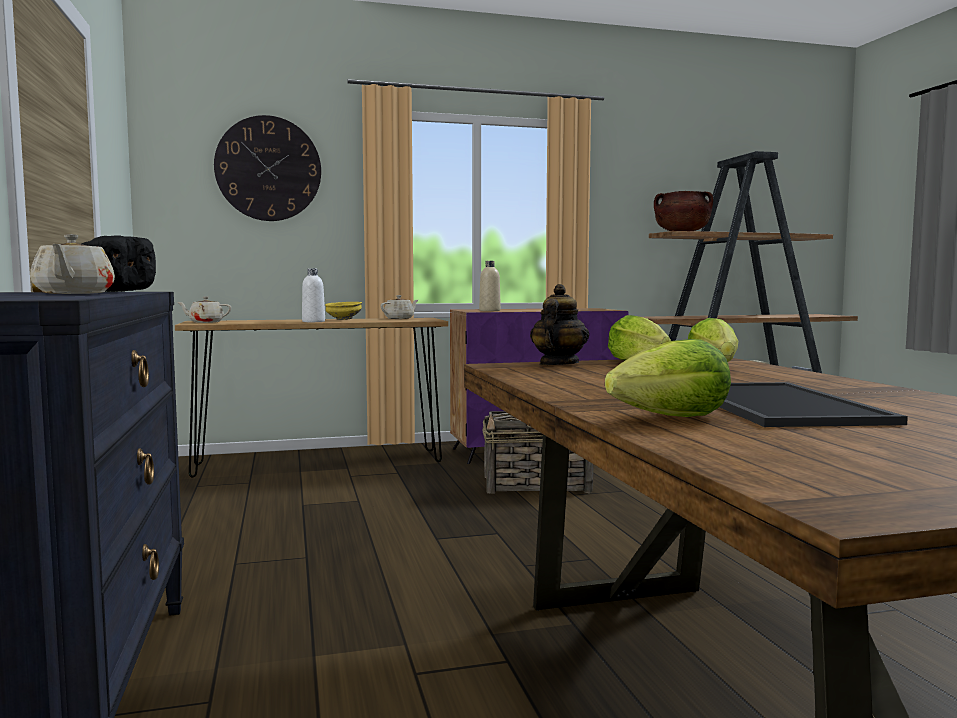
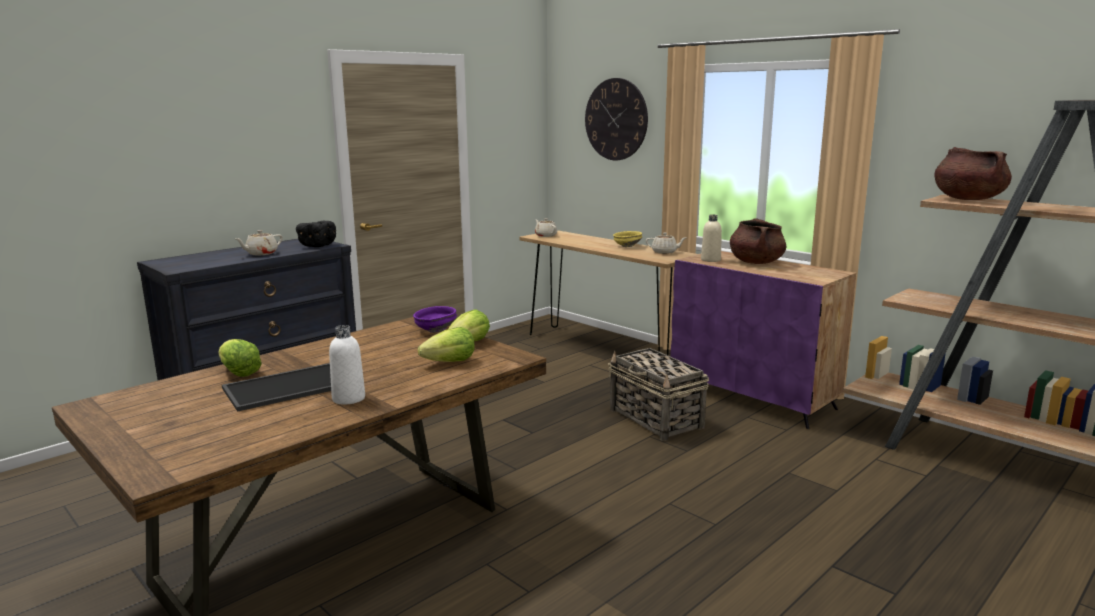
camera: 60 degrees right, 10 degrees up
white bottle [302,269,325,322] -> white bottle moved to [329,325,365,405]
teapot [530,284,589,365] -> purple bowl [413,306,457,333]
none -> brown cooking pot [730,218,786,264]

